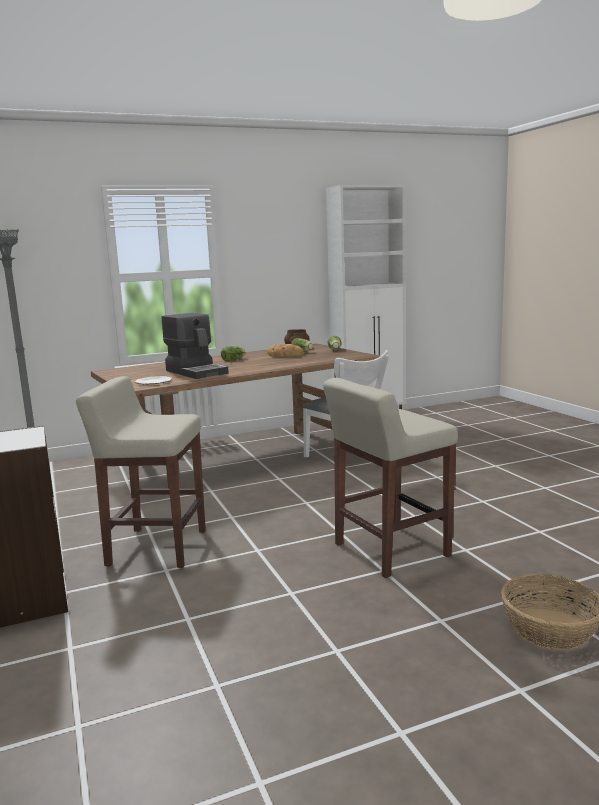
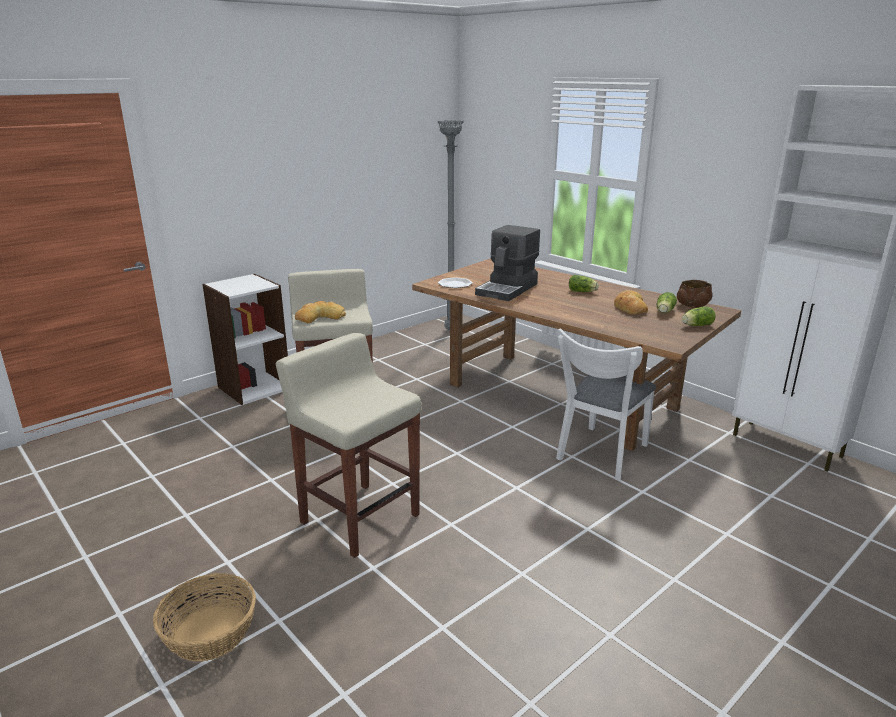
camera: 70 degrees right, 10 degrees up
none -> bread [295,301,346,323]

